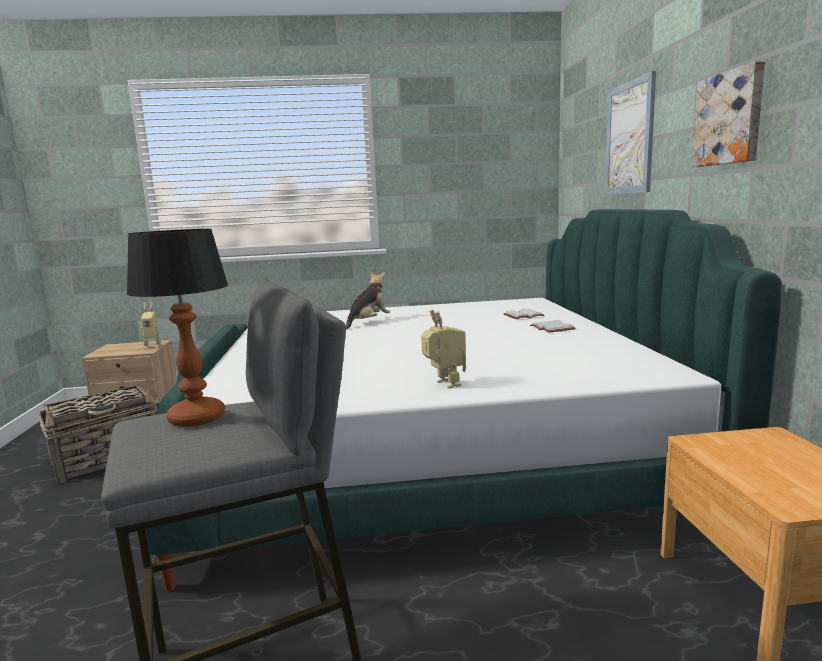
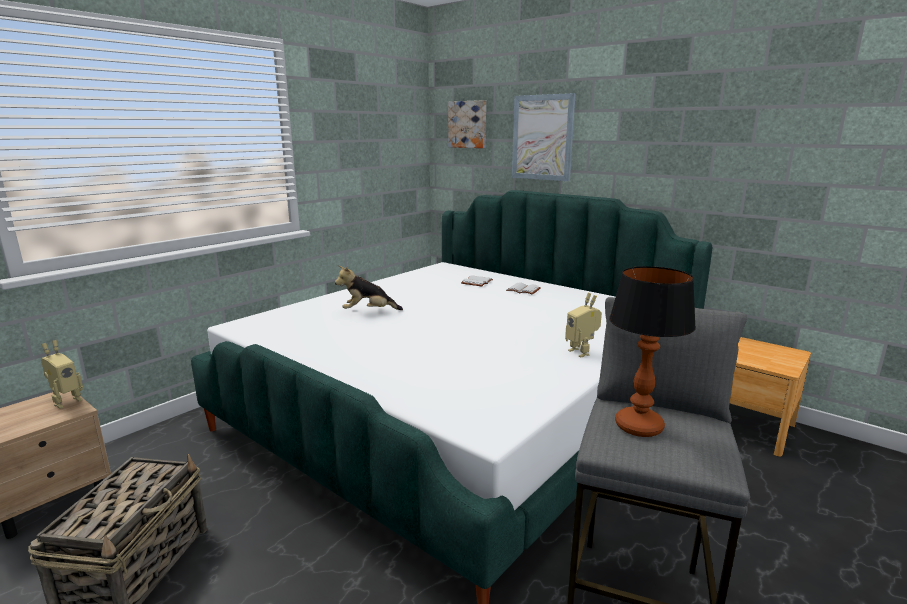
camera: 45 degrees left, 5 degrees up
plush toy [346,271,390,330] -> plush toy turned 90 degrees counterclockwise [335,266,403,310]
toy robot [421,310,466,389] -> toy robot turned 135 degrees counterclockwise [565,293,602,358]
picture [692,61,765,167] -> picture moved to [448,100,486,148]

